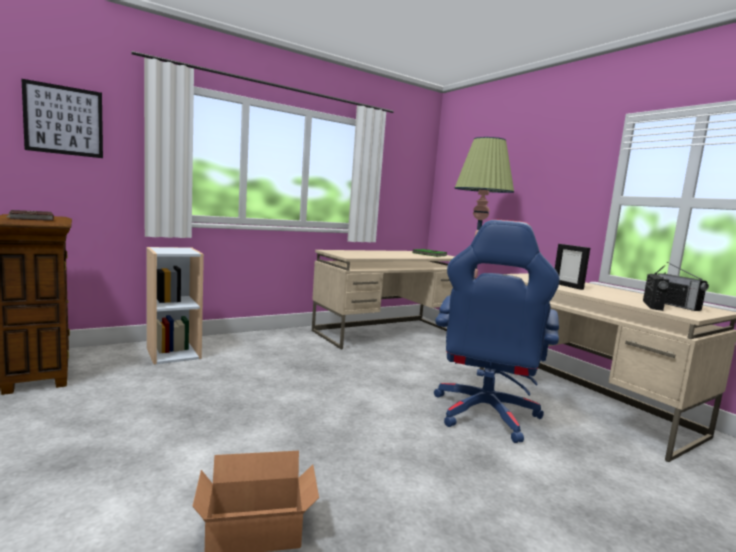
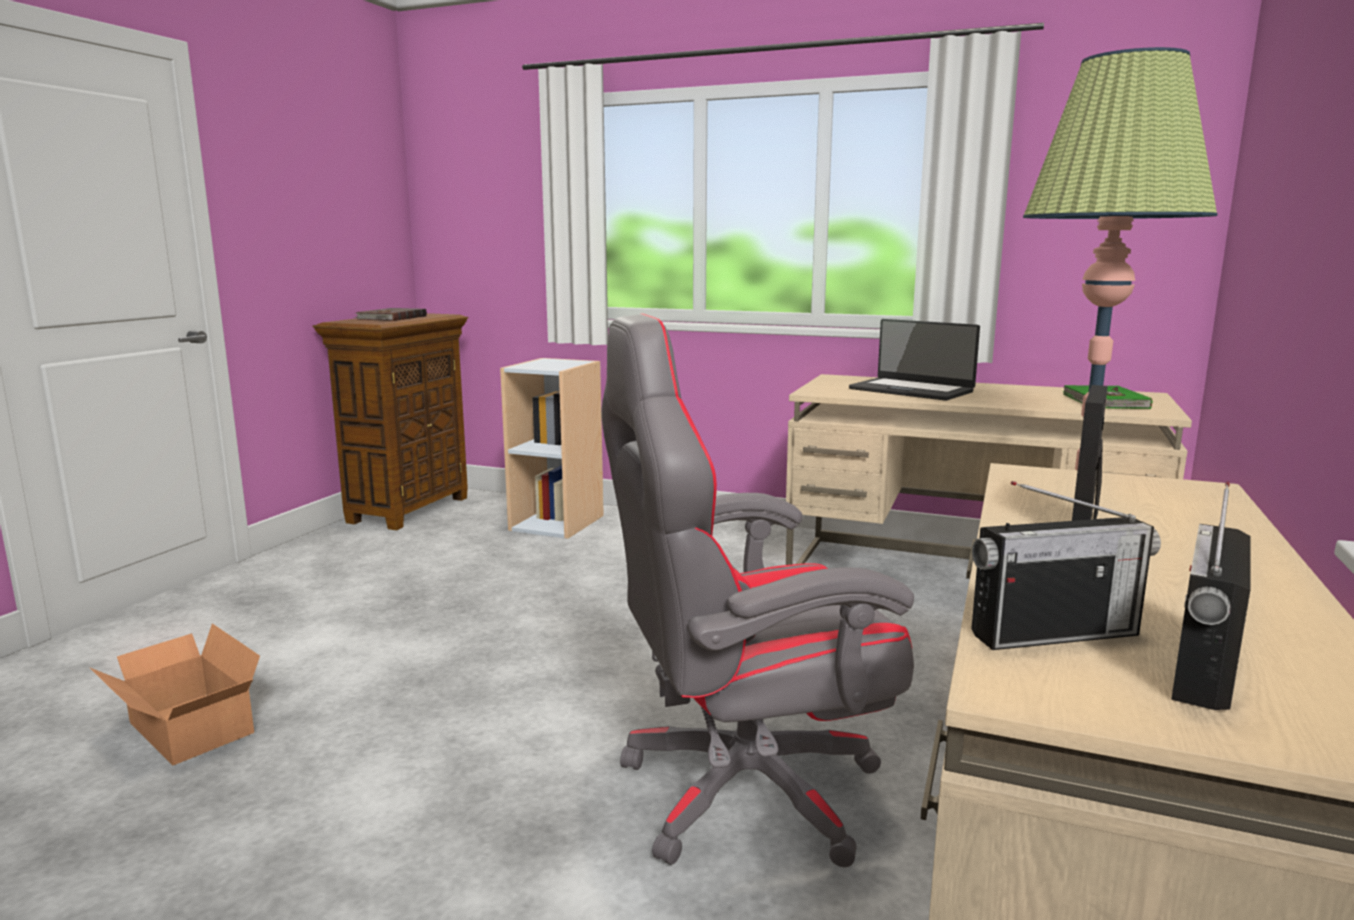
camera: 55 degrees right, 5 degrees up
picture [21,79,103,158] -> none
blue office chair [434,219,560,443] -> grey office chair [601,313,914,867]
none -> laptop [849,319,980,401]

